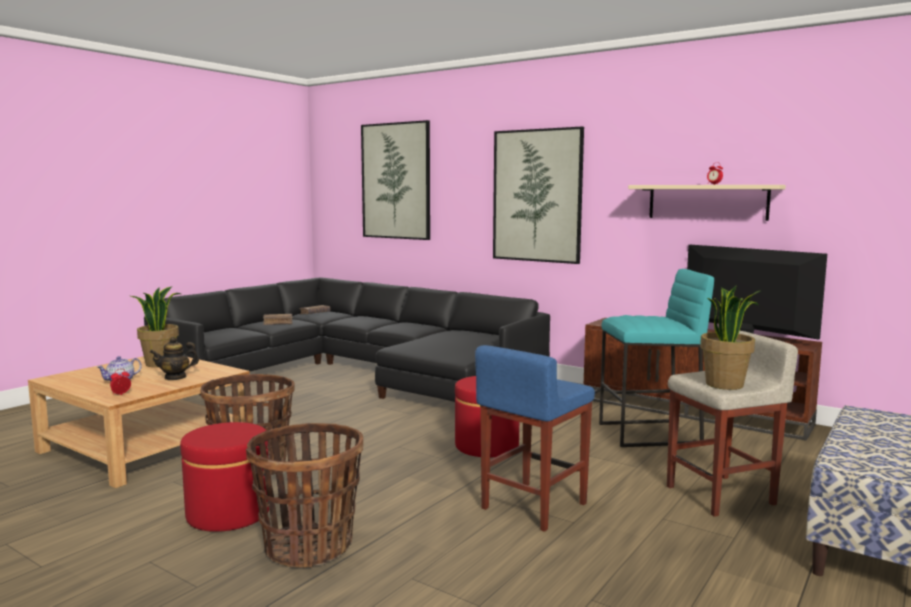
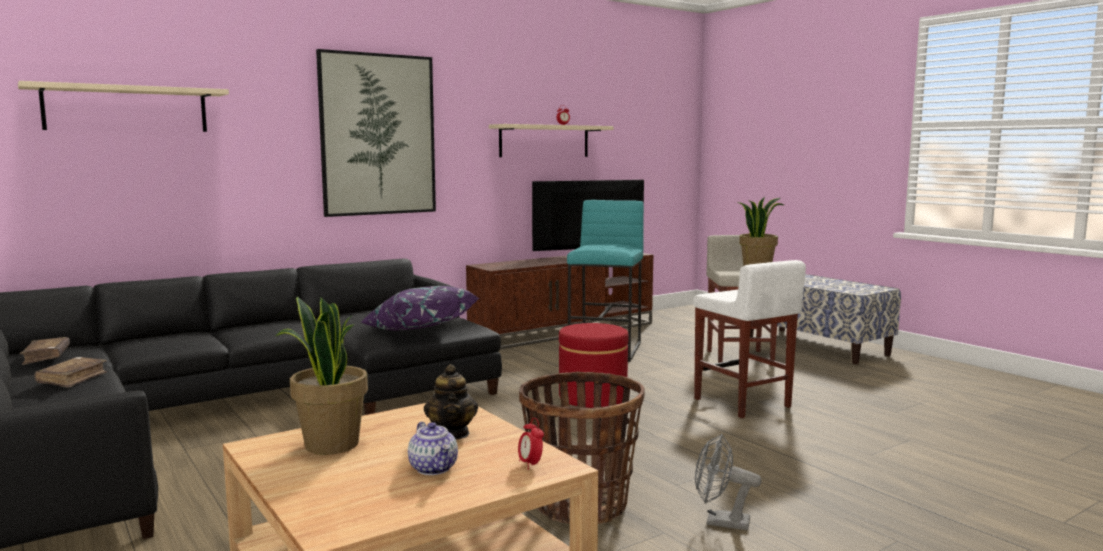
camera: 70 degrees left, 0 degrees up
red ottoman [180,422,269,532] -> grey fan [695,434,761,530]
basket [246,423,363,568] -> none
picture [361,120,430,240] -> beige shelf [18,81,229,132]
blue stool [475,345,595,532] -> white stool [693,260,806,418]
none -> purple pillow [360,286,479,330]

